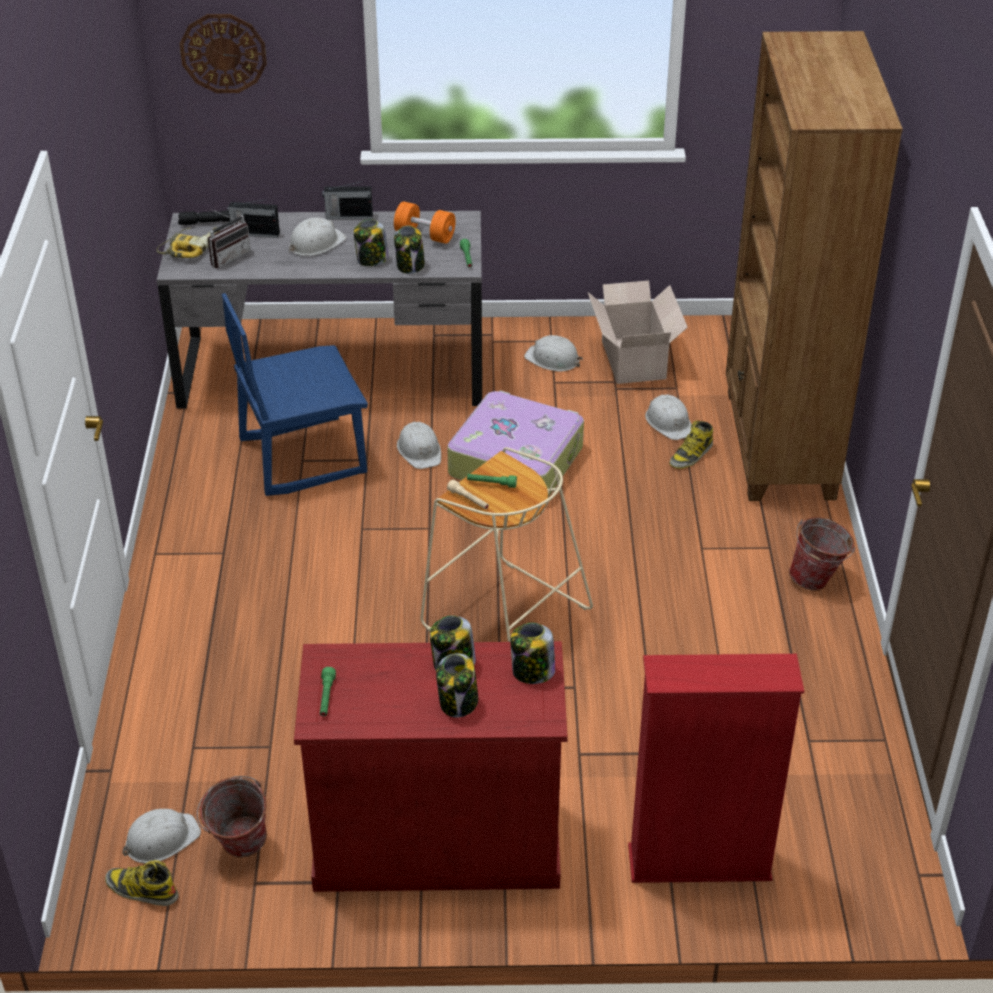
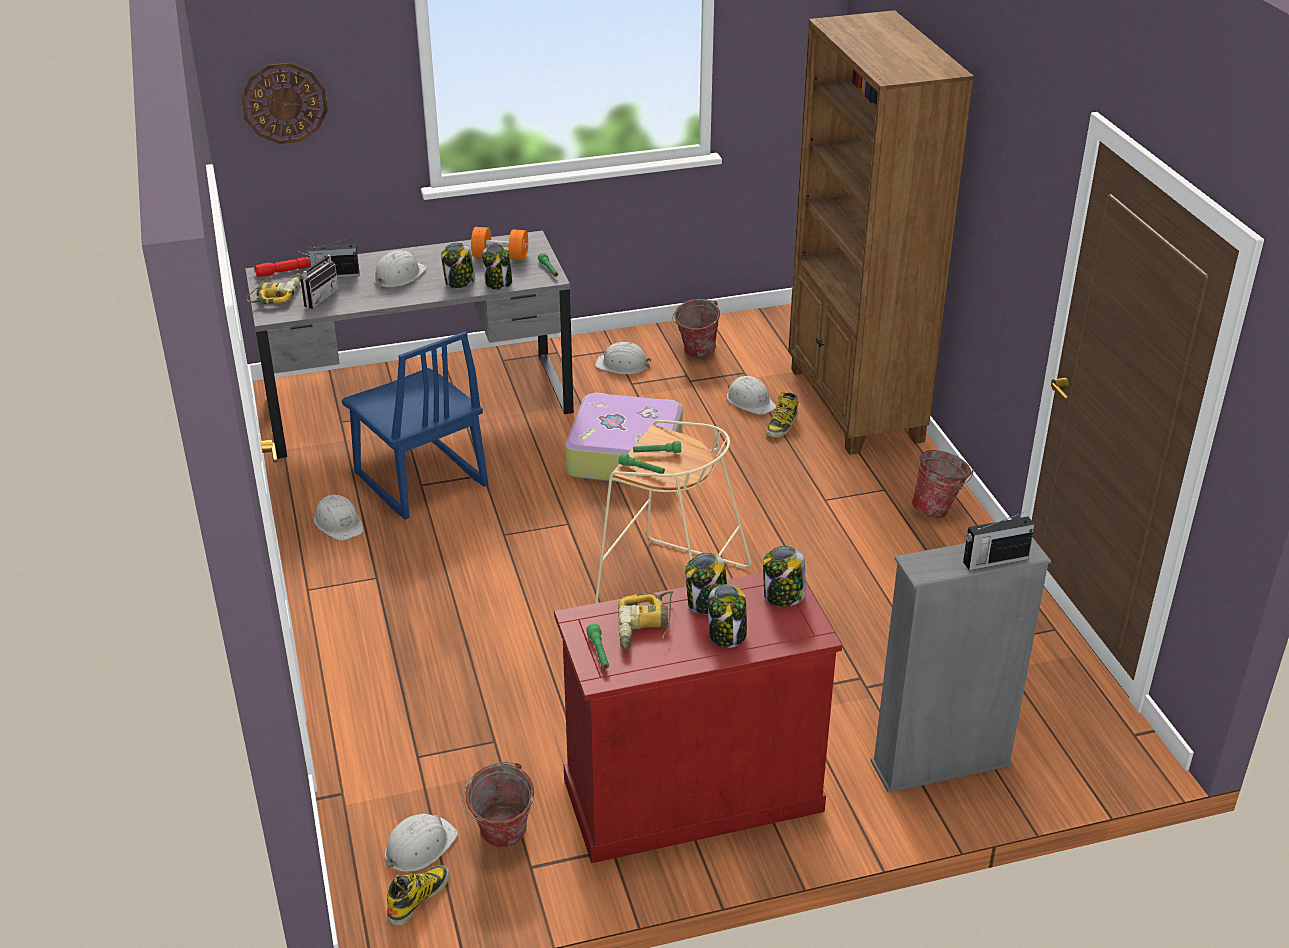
camera: 15 degrees left, 5 degrees down
boot [105,860,179,906] -> boot turned 120 degrees clockwise [387,865,450,926]
black flashlight [178,210,230,225] -> red flashlight [254,257,311,277]
blue chair [222,293,368,496] -> blue chair turned 90 degrees counterclockwise [342,331,488,520]
radio [322,181,373,219] -> radio moved to [963,512,1035,570]
white hard hat [397,422,441,469] -> white hard hat moved to [314,494,363,541]
beige flashlight [447,480,489,509] -> green flashlight [618,453,665,474]
cardboard box [588,280,688,384] -> bucket [672,299,720,358]
red bookcase [628,654,804,883] -> grey bookcase [870,537,1051,793]
none -> power drill [618,591,673,649]

